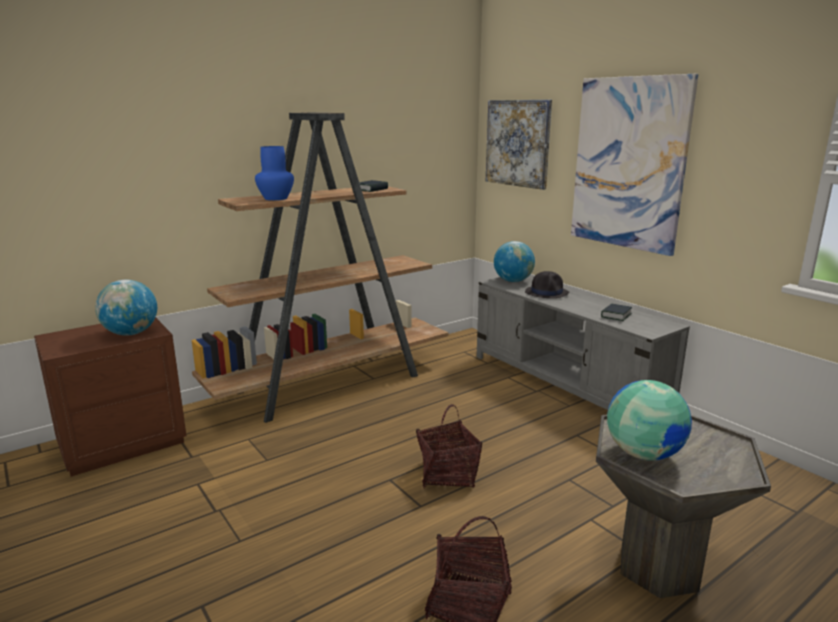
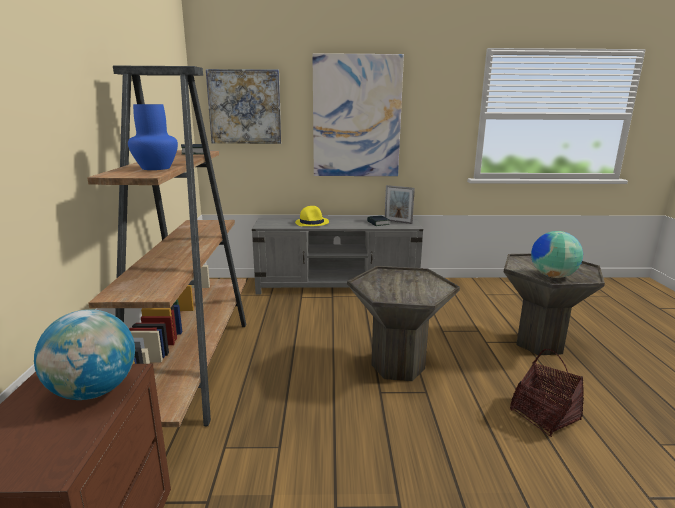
camera: 55 degrees left, 0 degrees up
basket [416,404,482,488] -> grey side table [347,266,460,381]
globe [494,241,535,282] -> none
black hat [525,271,569,298] -> yellow hat [295,206,329,226]
none -> picture frame [385,185,415,224]

